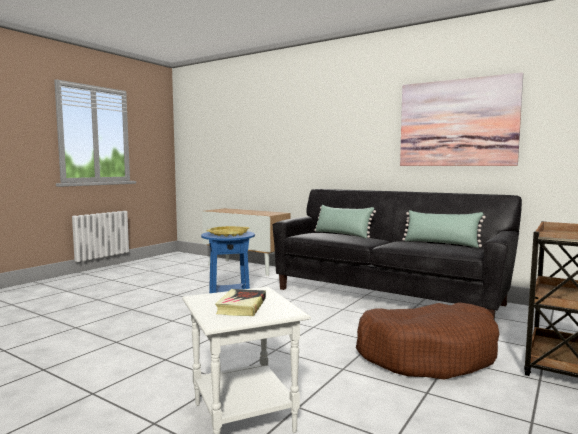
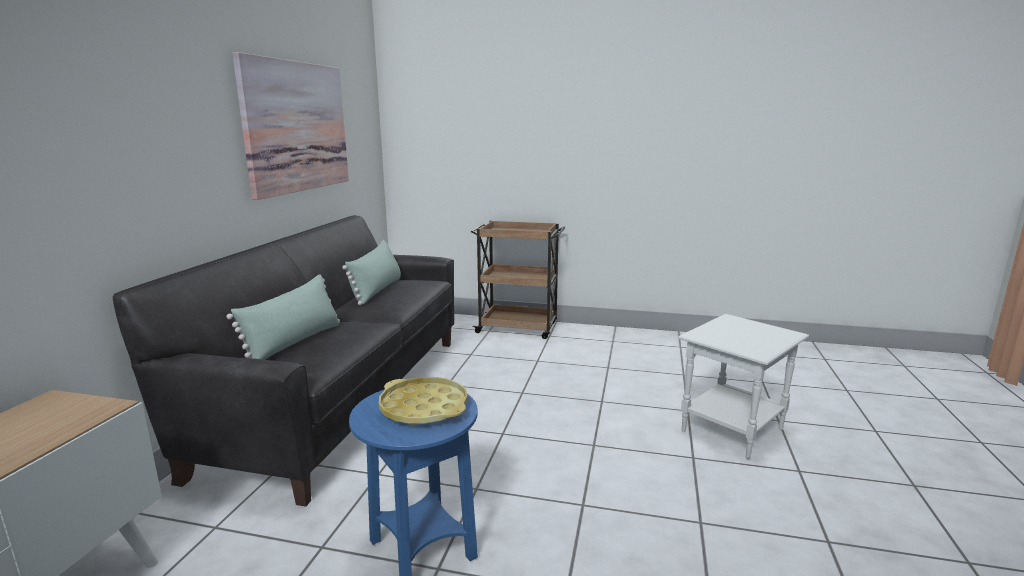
camera: 110 degrees left, 10 degrees up
book [215,289,266,316] -> none
brown dog bed [356,302,499,380] -> none

